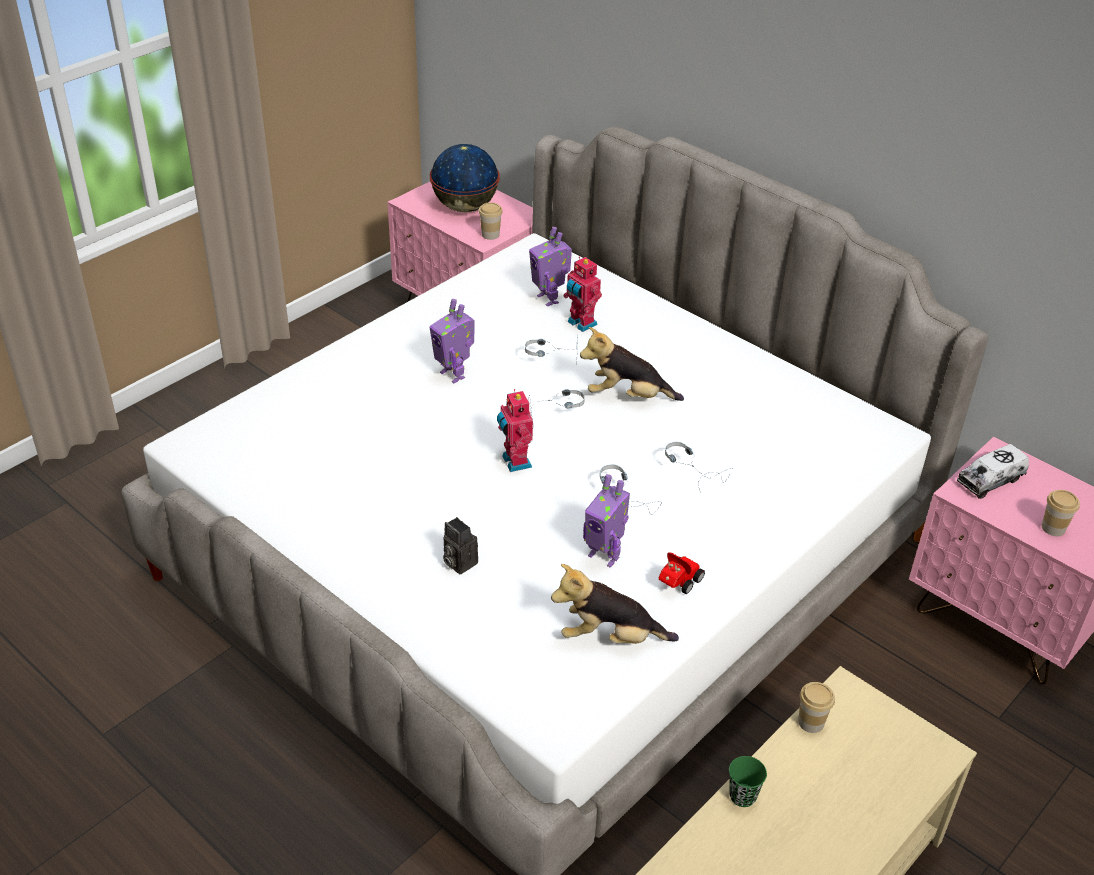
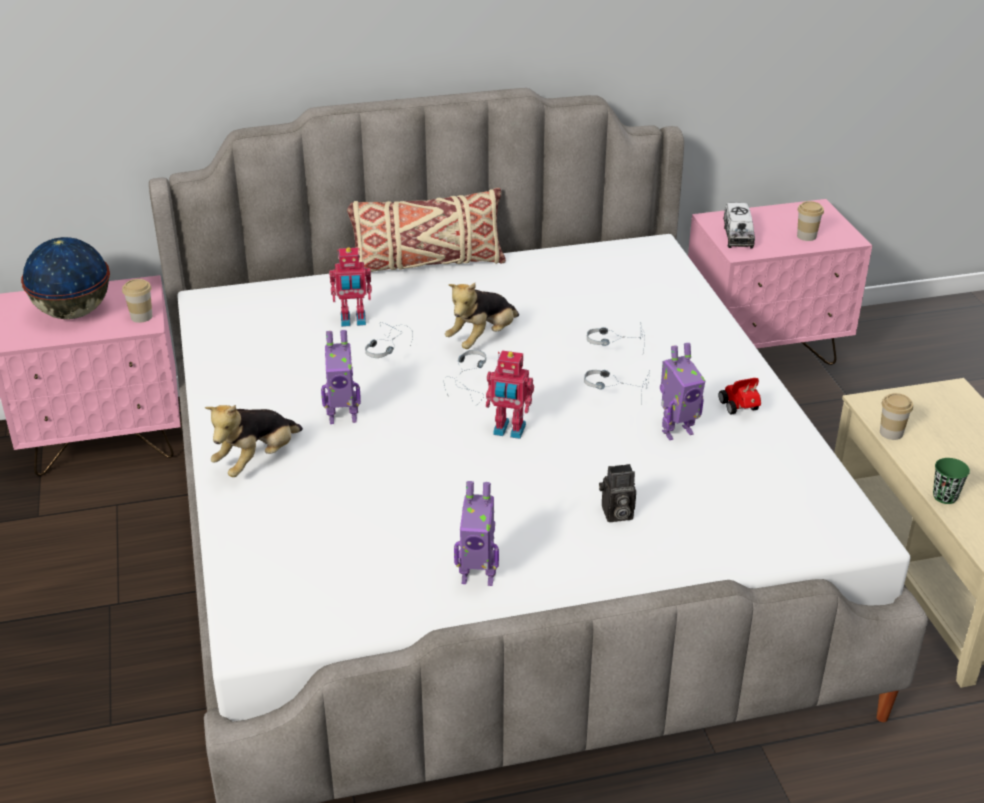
camera: 55 degrees left, 5 degrees down
toy robot [529,227,572,306] -> toy robot moved to [454,481,499,586]
plush toy [551,564,679,644] -> plush toy moved to [205,405,303,477]
none -> beige pillow [347,188,506,272]

